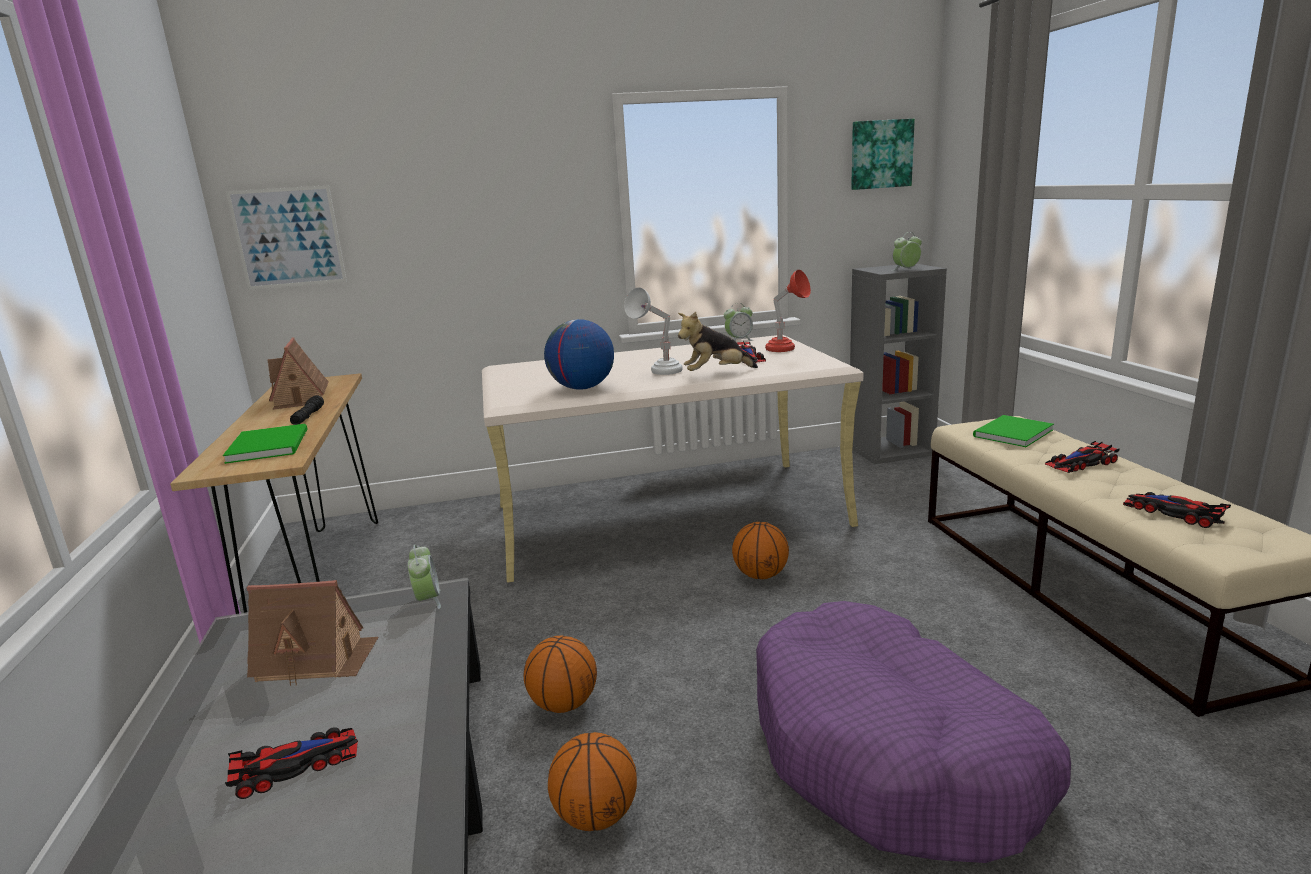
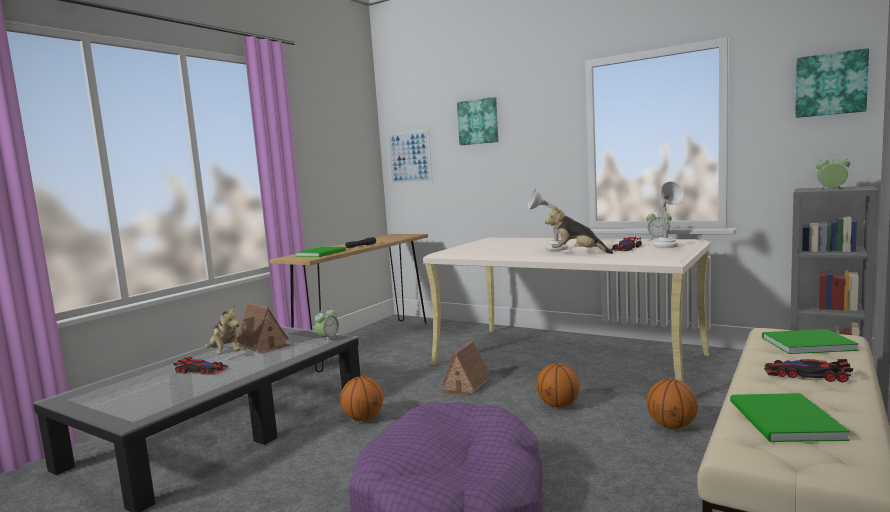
camera: 45 degrees right, 10 degrees down
toy house [268,337,329,410] -> toy house moved to [441,341,490,397]
globe [544,319,614,390] -> none
basketball [548,732,637,831] -> basketball moved to [647,379,698,429]
red table lamp [765,270,811,352] -> white table lamp [653,182,684,248]
toy car [1123,492,1231,528] -> green book [730,393,850,442]
none -> plush toy [205,305,241,354]
none -> picture [457,97,499,145]

